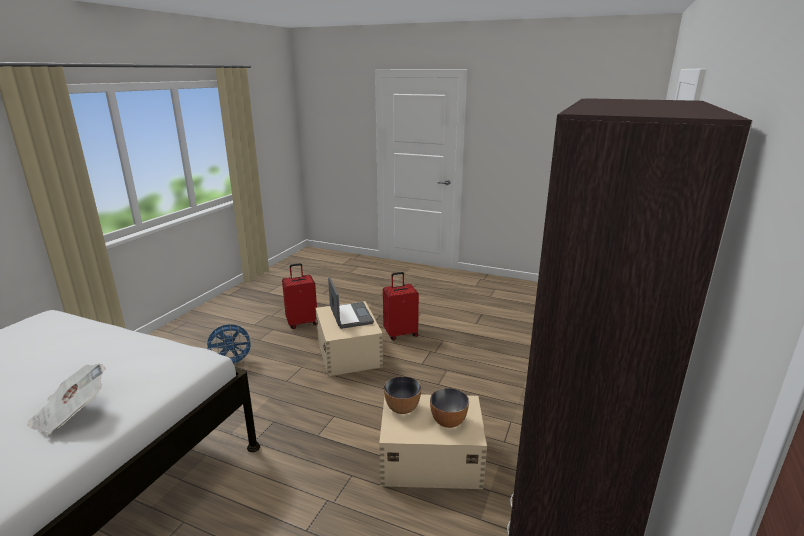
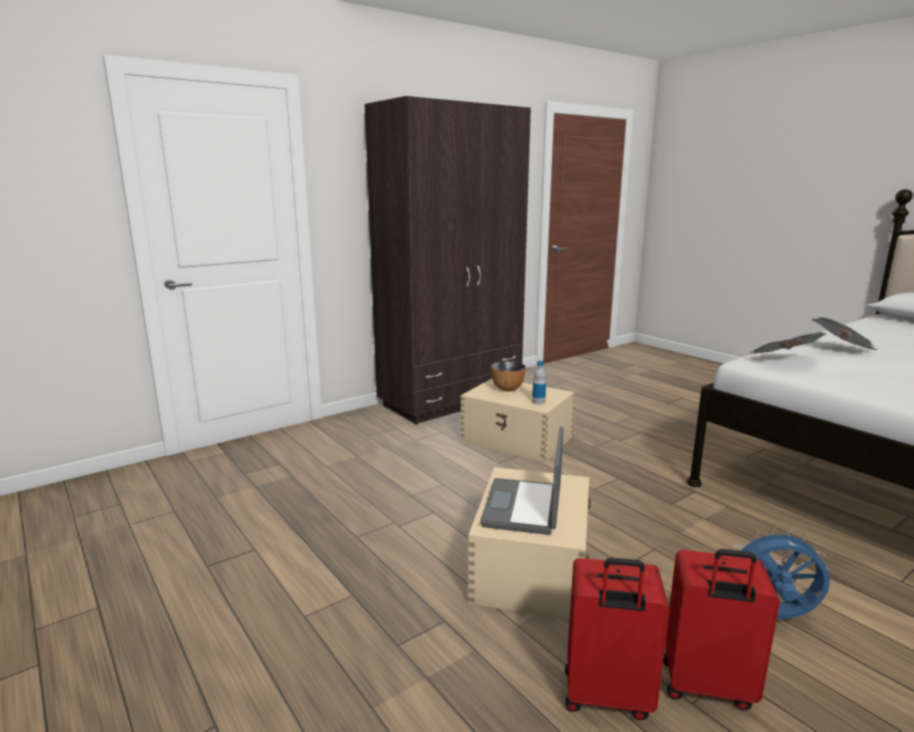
camera: 150 degrees left, 5 degrees down
red suitcase [383,272,419,340] -> red suitcase moved to [663,549,780,711]
bowl [384,376,421,414] -> bottle [532,361,546,404]
none -> newspaper [750,332,826,353]

